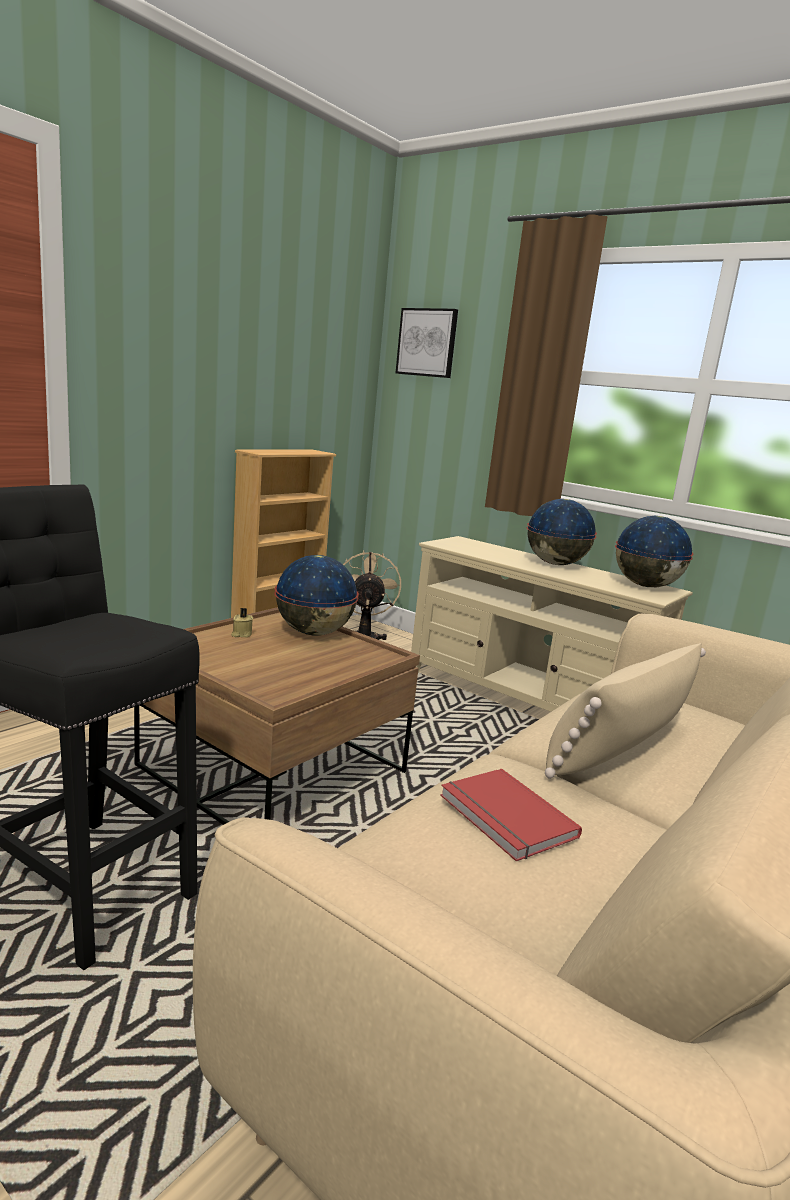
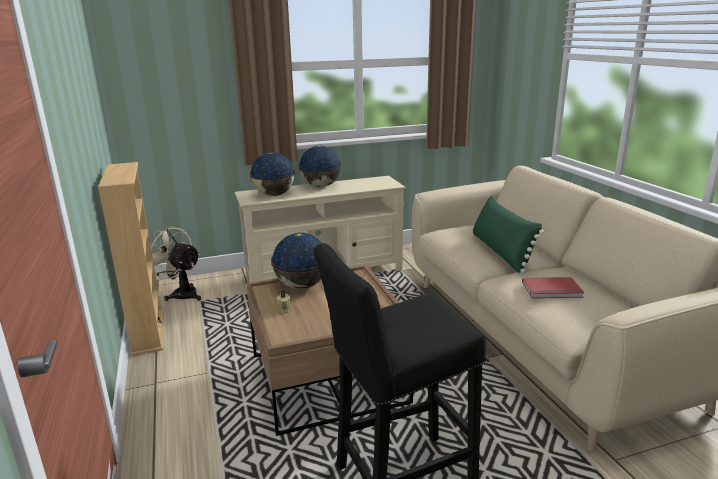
camera: 55 degrees left, 5 degrees up
picture [396,308,458,378] -> none
beige pillow [545,643,706,779] -> green pillow [473,196,544,273]
globe [615,516,694,587] -> globe moved to [250,152,295,196]

